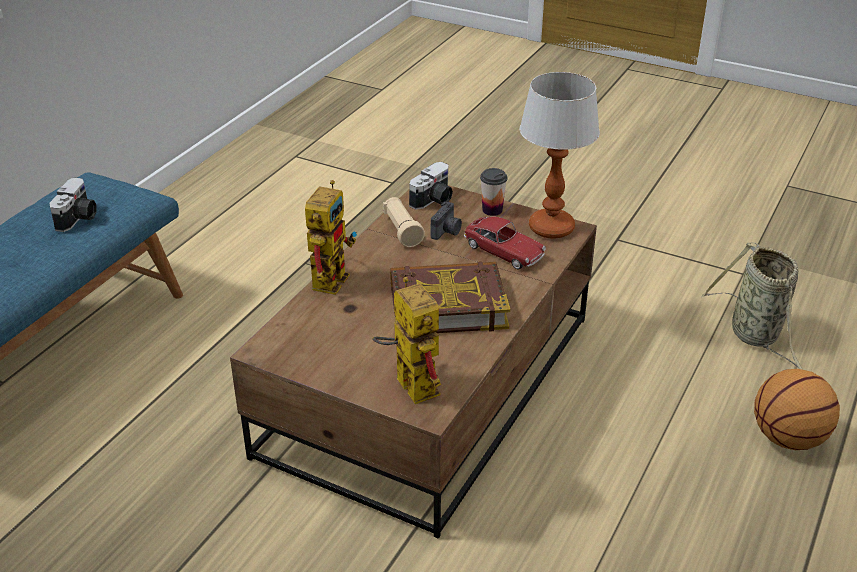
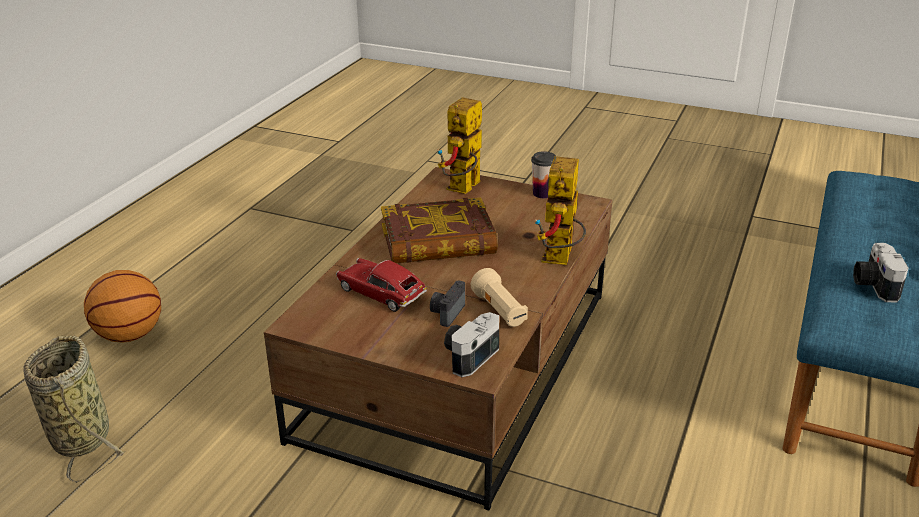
camera: 175 degrees right, 5 degrees down
toy robot [372,277,441,404] -> toy robot turned 60 degrees clockwise [438,97,482,194]
cup [480,168,507,216] -> cup moved to [531,151,556,198]
table lamp [520,72,600,239] -> none

